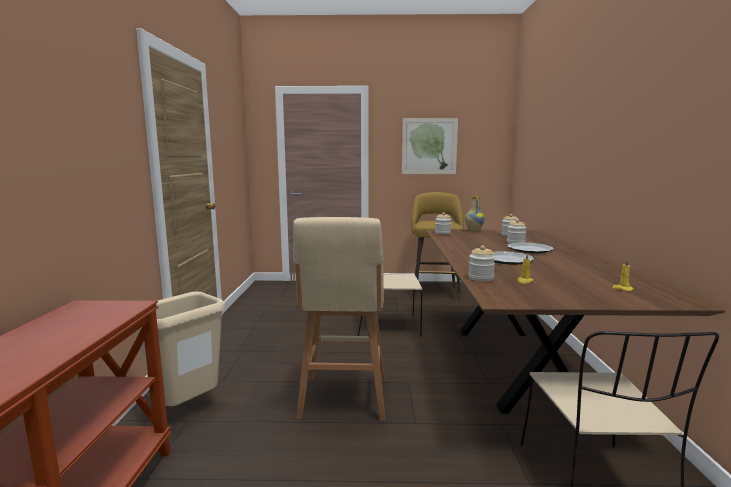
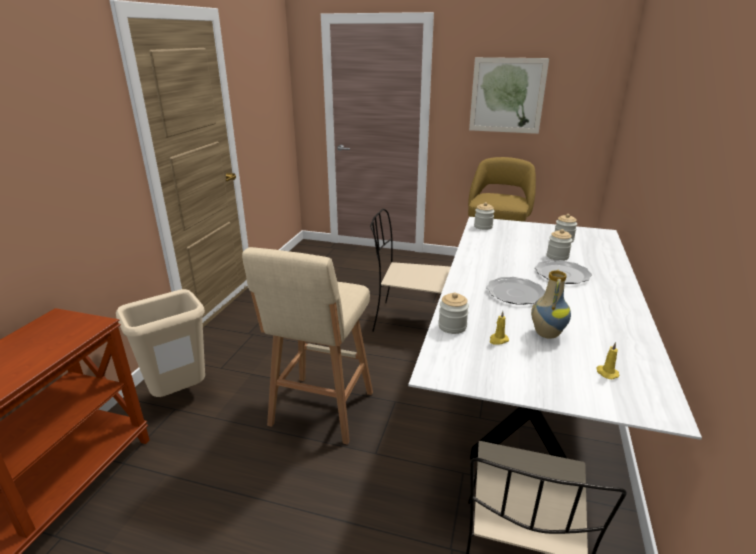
camera: 15 degrees right, 15 degrees up
brown dining table [426,230,725,414] -> white dining table [408,217,702,459]
vase [465,196,485,232] -> vase moved to [531,269,571,339]

